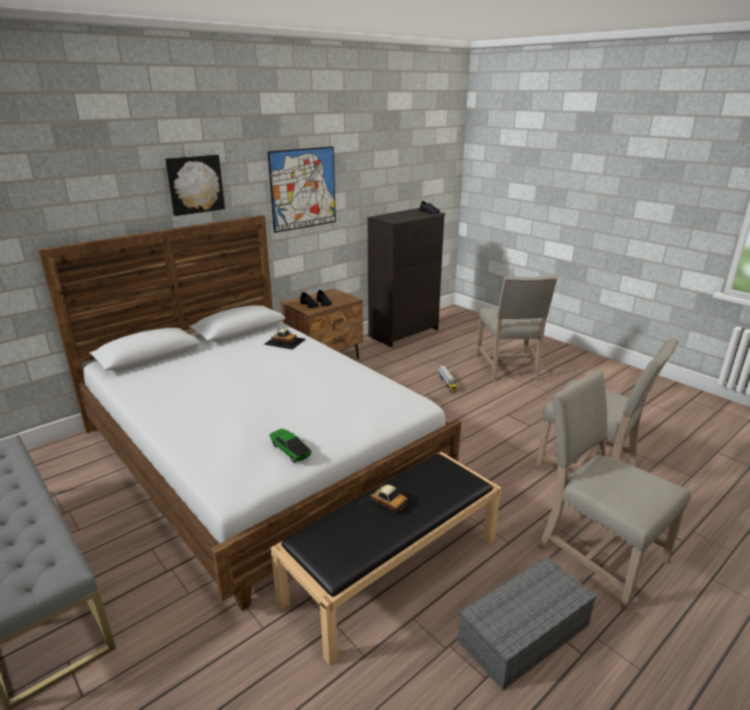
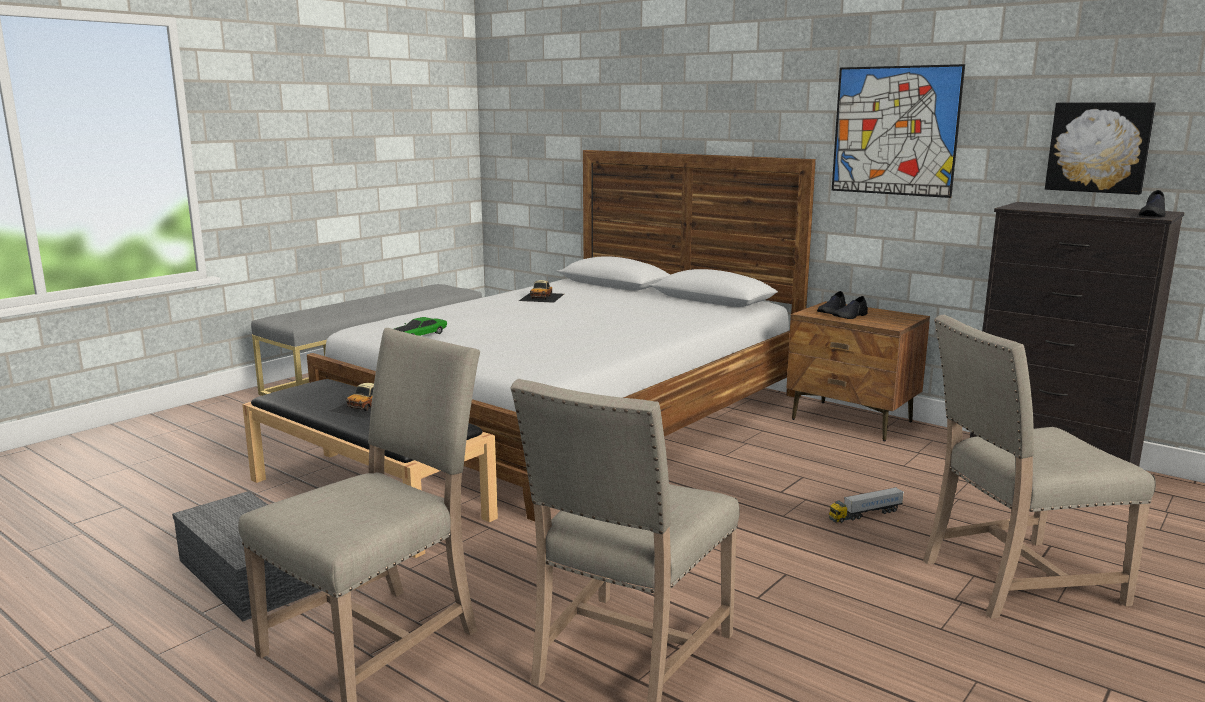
camera: 80 degrees right, 10 degrees down
picture [165,155,225,216] -> picture moved to [1045,102,1156,195]
toy car [264,329,306,350] -> toy car moved to [519,280,564,303]

